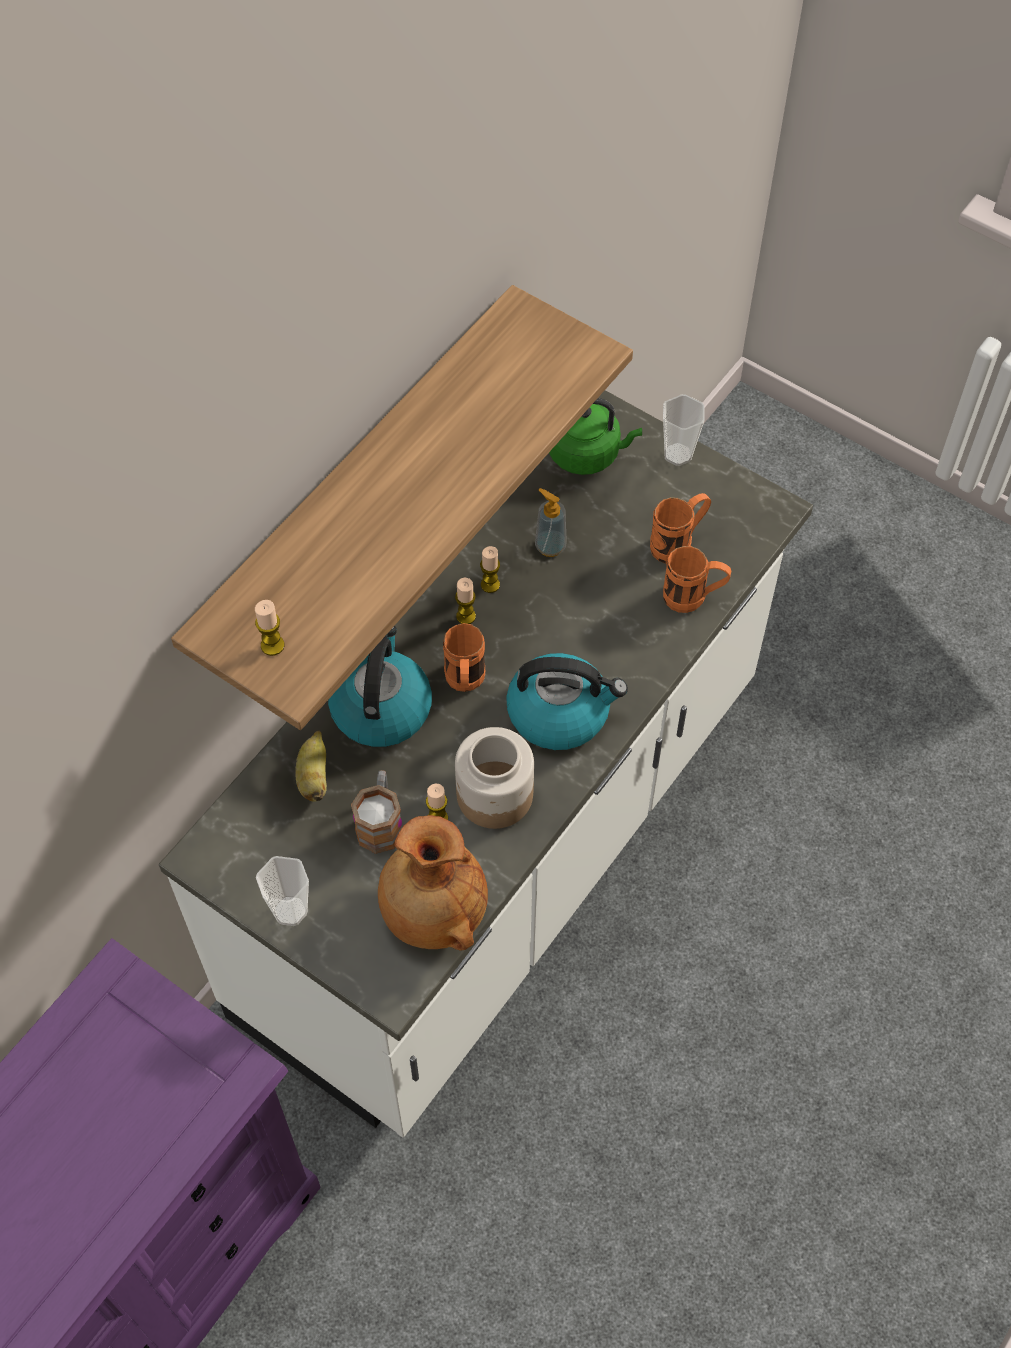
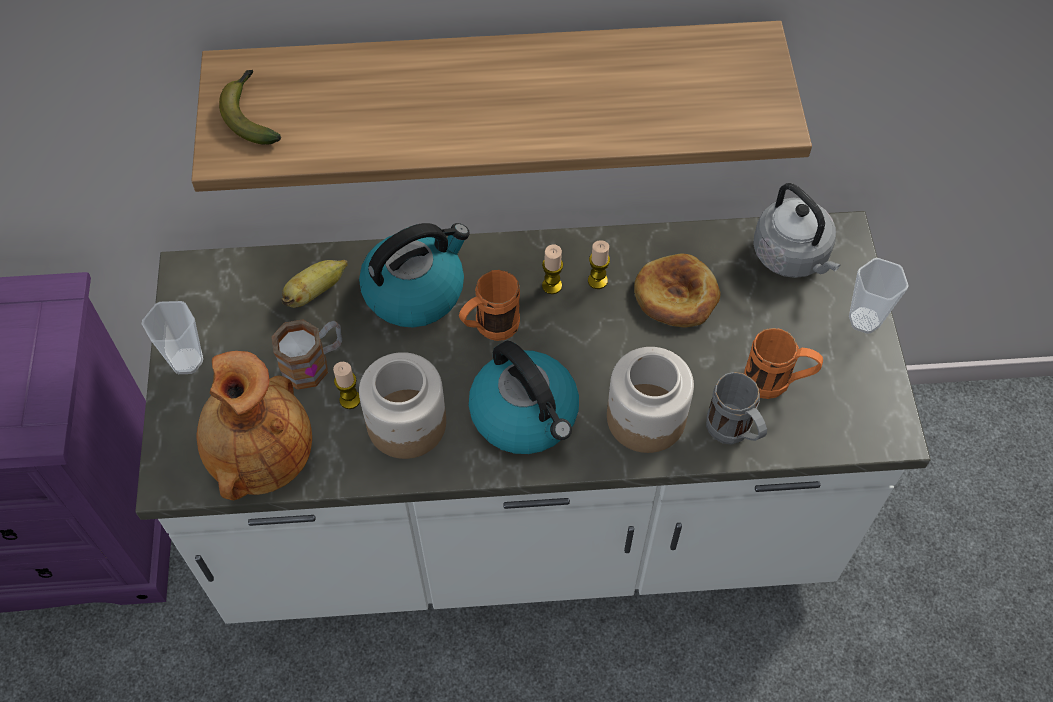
camera: 50 degrees right, 0 degrees up
candle [255,600,284,656] -> banana [219,70,281,145]
soap dispenser [535,488,567,557] -> bread [634,253,720,327]
green kettle [549,398,642,475] -> grey kettle [753,183,840,278]
orange mug [663,546,731,613] -> grey mug [706,372,767,445]
none -> jar [607,347,694,453]

